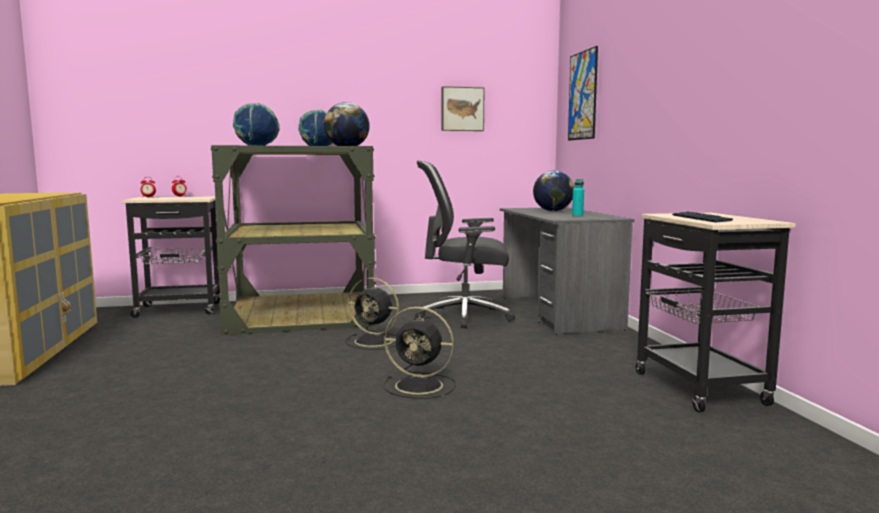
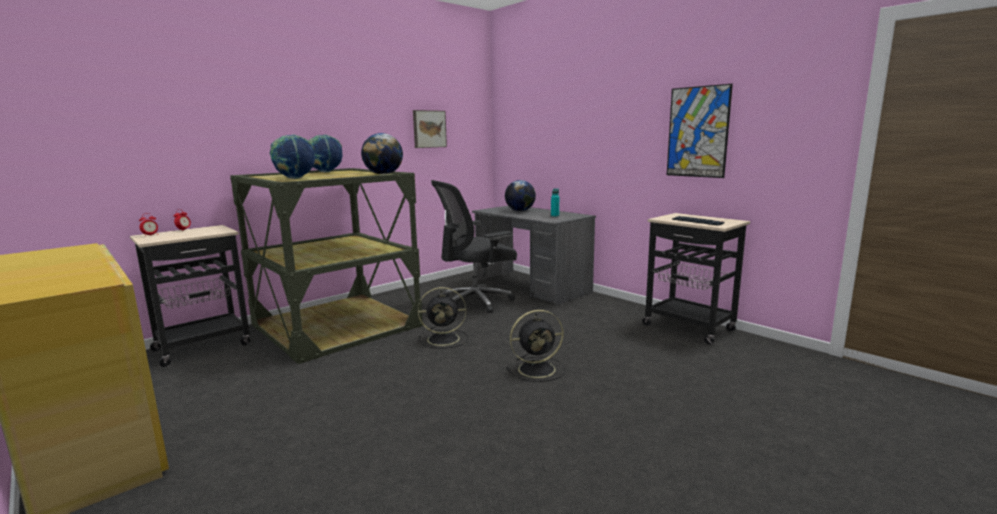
camera: 30 degrees left, 5 degrees up
picture [568,46,598,141] -> picture moved to [667,84,733,178]

